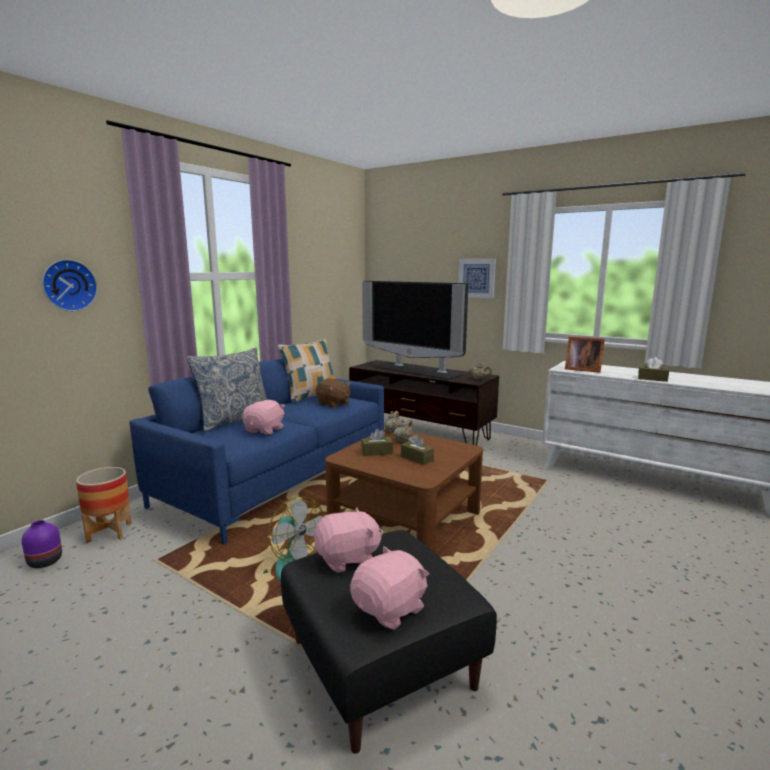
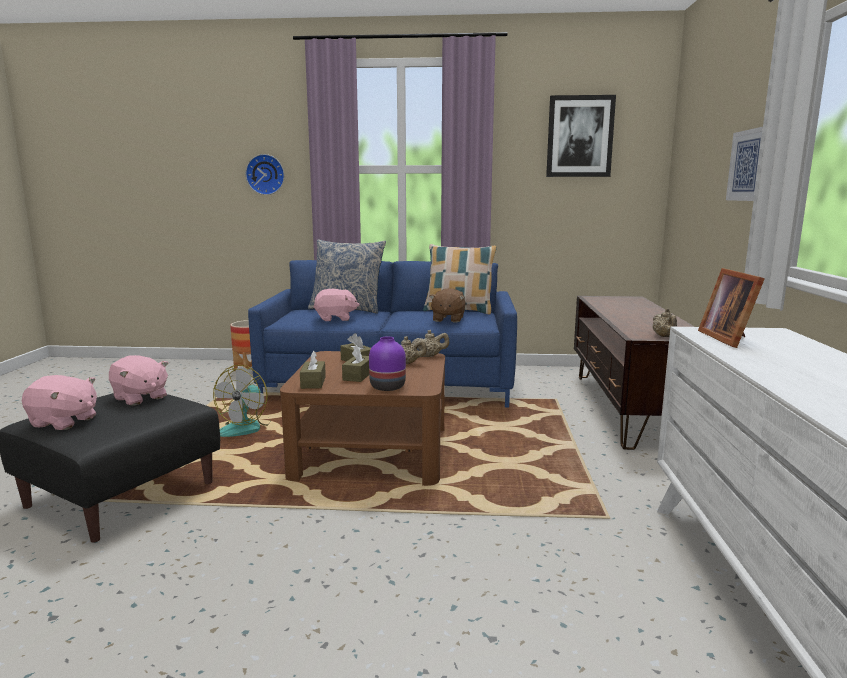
camera: 60 degrees right, 0 degrees up
purple vase [22,520,62,568] -> purple vase moved to [369,337,406,391]
television [362,281,468,380] -> none
brown tissue box [638,357,669,382] -> brown tissue box moved to [300,351,326,389]
none -> picture [546,95,616,177]

